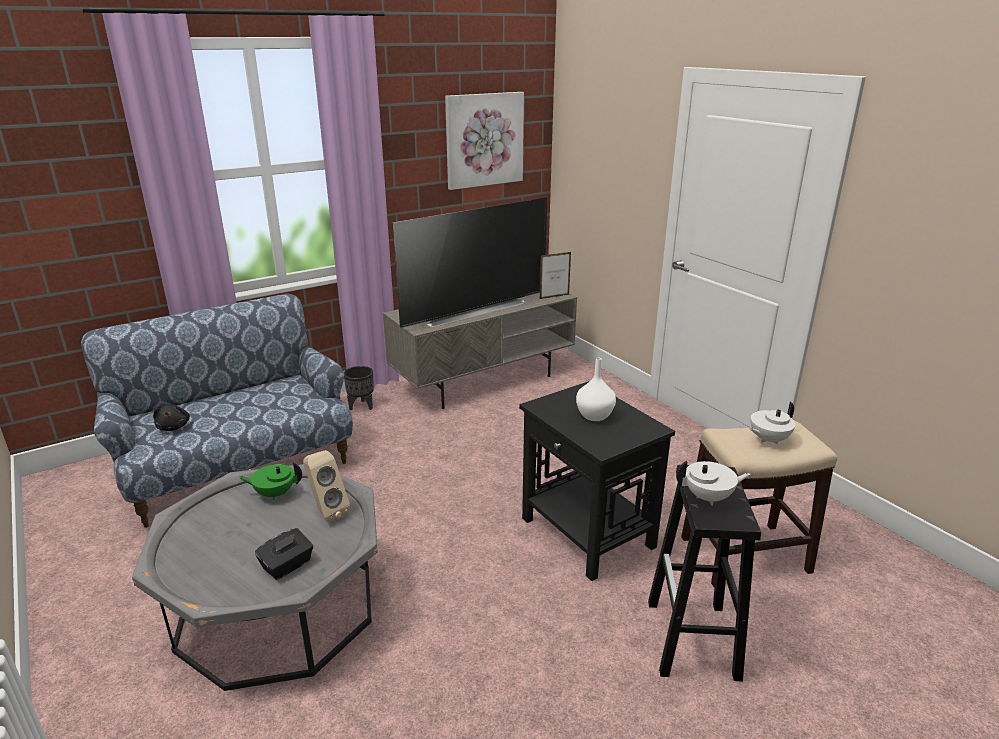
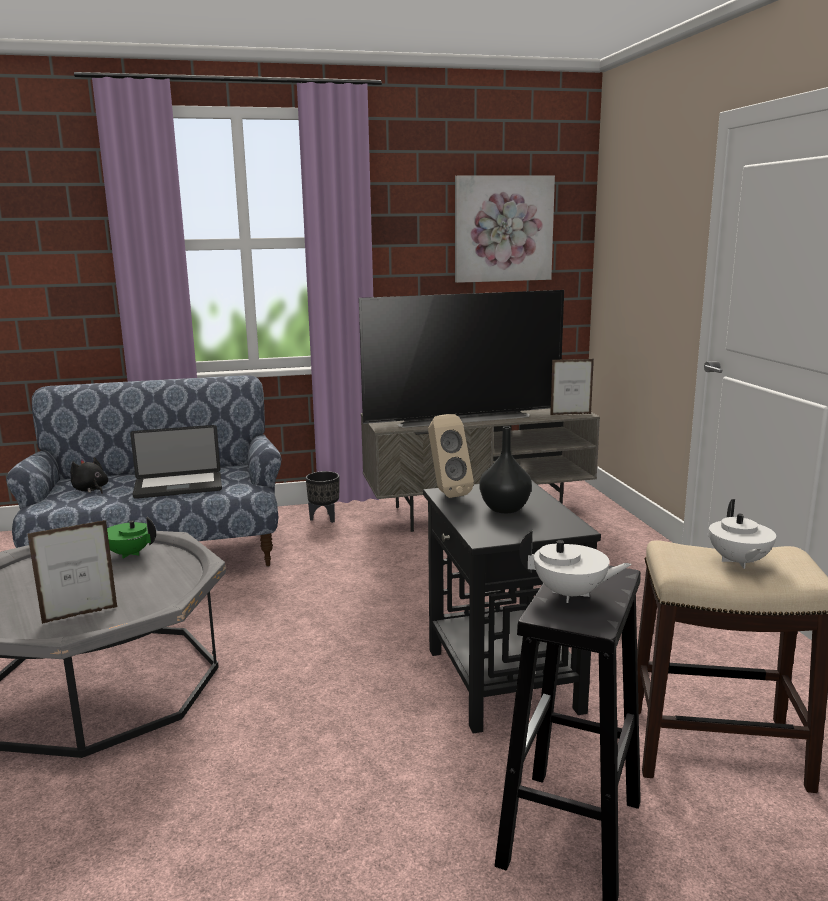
camera: 20 degrees right, 10 degrees down
black plush toy [153,404,190,431] -> black plush toy turned 135 degrees clockwise [70,457,108,494]
black tissue box [255,528,313,580] -> picture frame [27,520,118,624]
beige speaker [303,450,350,523] -> beige speaker moved to [428,414,474,498]
white vase [576,358,616,421] -> black vase [479,426,532,513]
white teapot [750,402,796,444] -> white teapot turned 75 degrees counterclockwise [709,499,776,569]
none -> laptop [130,425,222,499]

